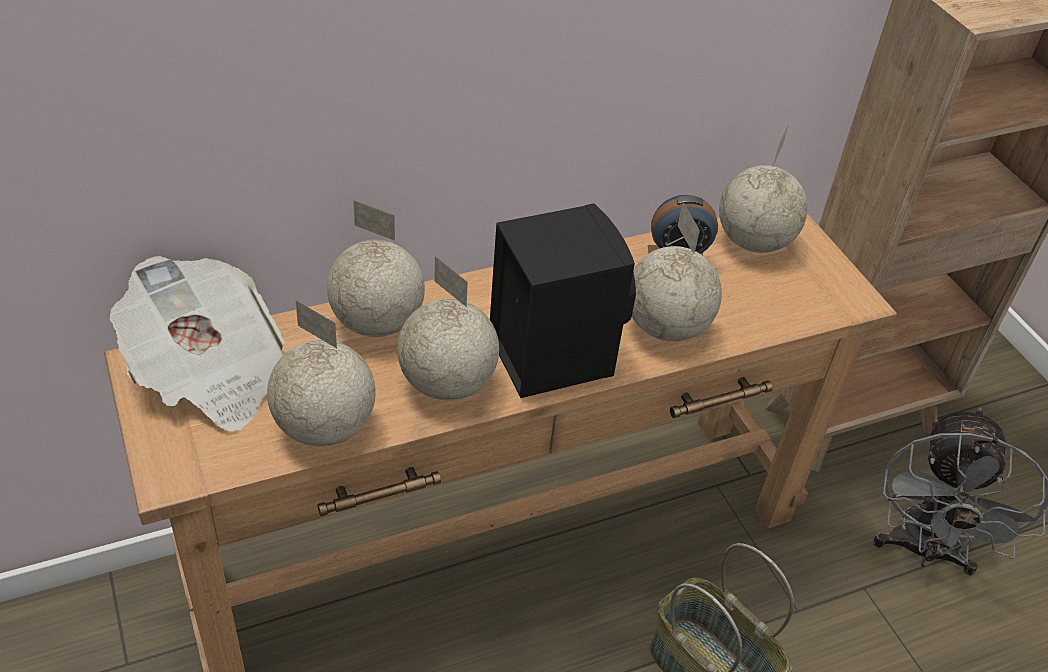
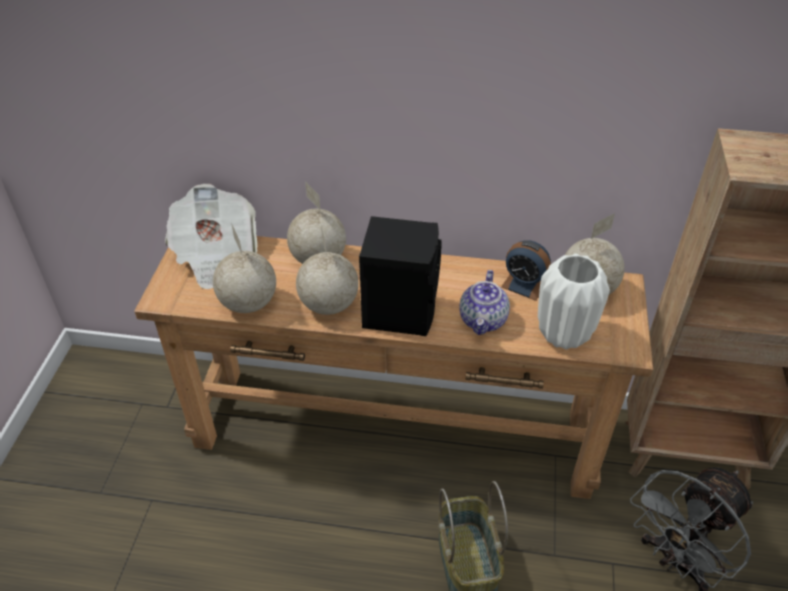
camera: 35 degrees right, 0 degrees up
globe [632,202,722,341] -> teapot [459,270,510,335]
none -> white vase [538,253,610,349]

